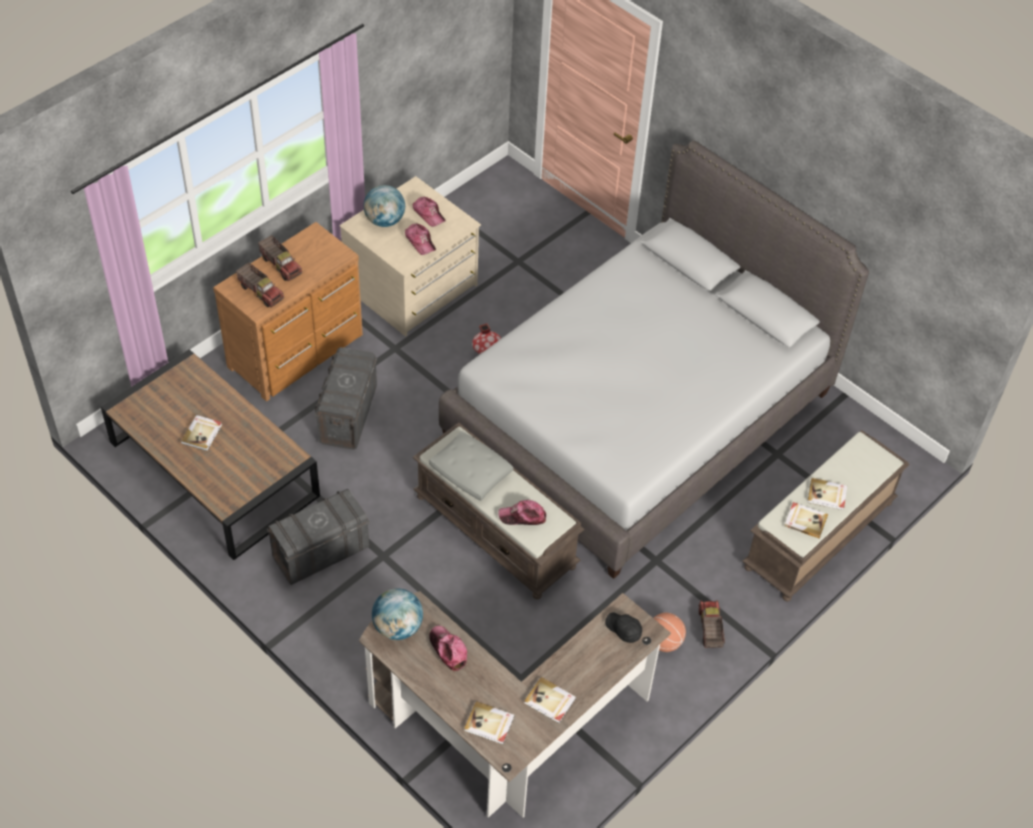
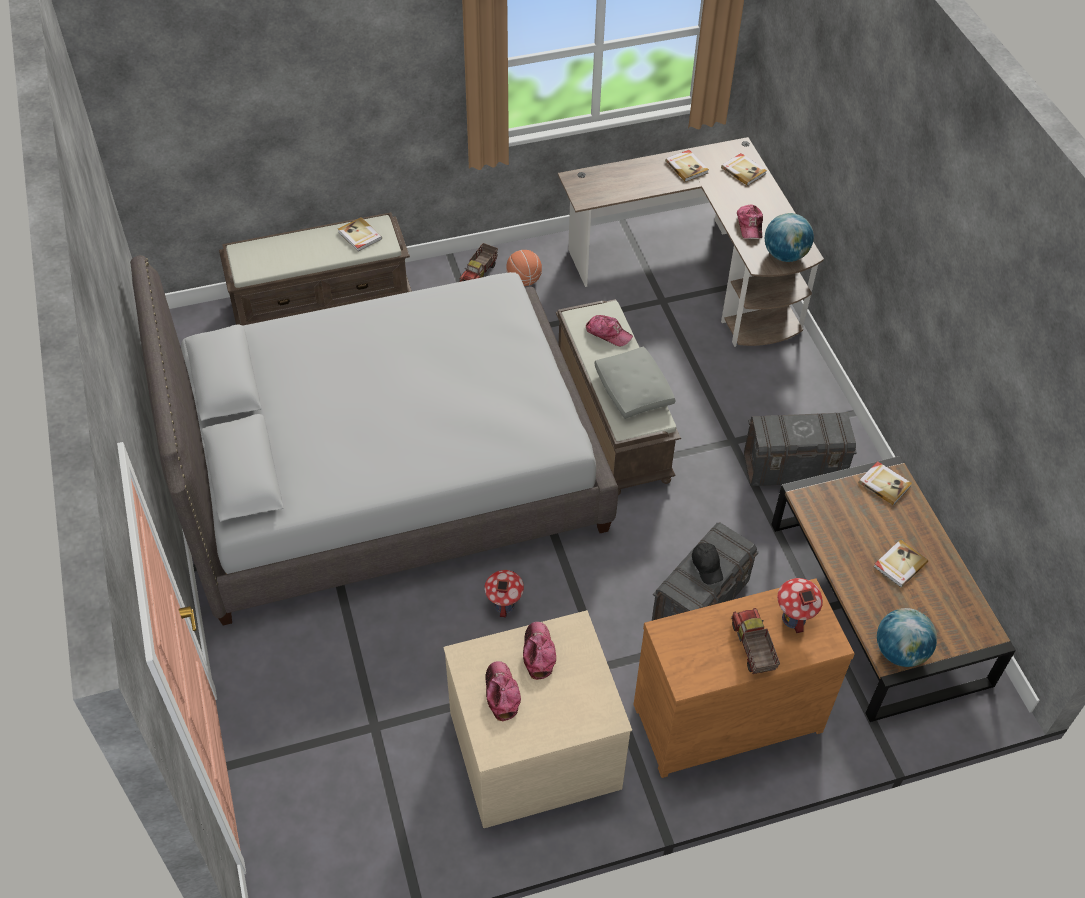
camera: 150 degrees left, 0 degrees up
toy truck [236,262,284,307] -> toy house [777,578,823,633]
globe [363,185,405,227] -> globe moved to [877,608,937,667]
black cap [605,612,642,643] -> black cap moved to [692,543,723,585]
book [807,478,847,510] -> book moved to [858,461,912,505]

